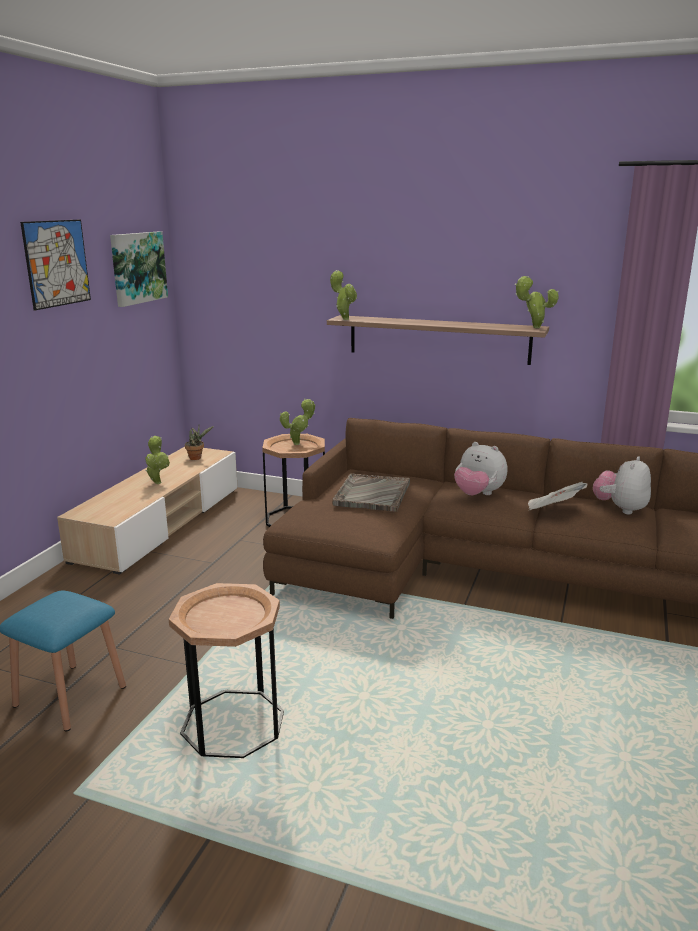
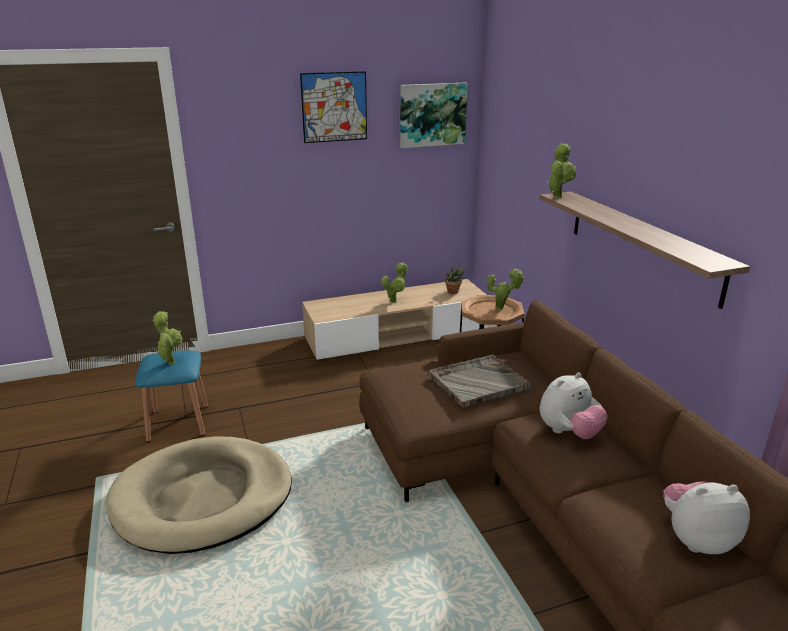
camera: 50 degrees right, 5 degrees up
brown side table [169,583,284,758] -> beige dog bed [106,436,292,554]
plush toy [454,442,508,495] -> plush toy turned 120 degrees counterclockwise [540,372,608,439]
potted plant [515,276,559,328] -> potted plant moved to [153,311,183,364]
newspaper [528,482,588,510] -> none

